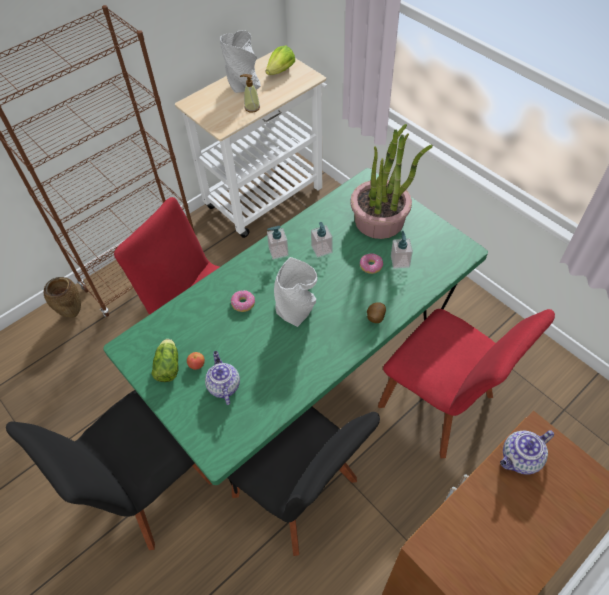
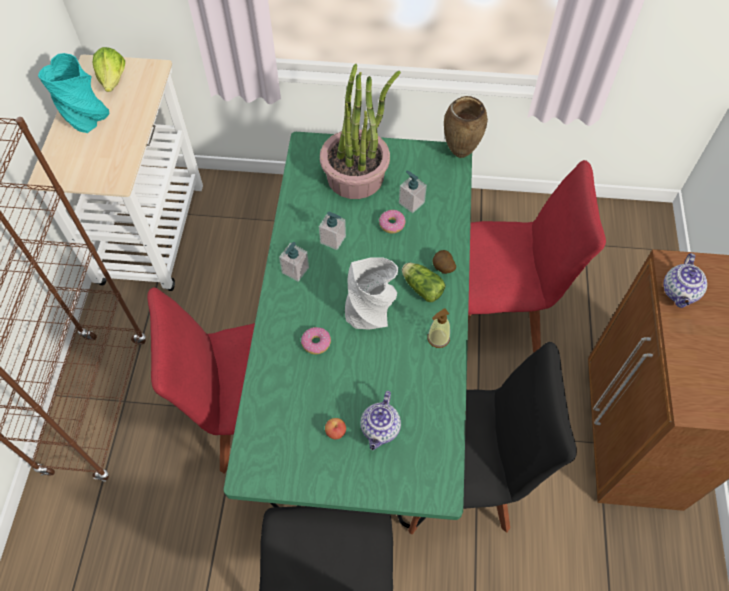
camera: 45 degrees left, 5 degrees up
brown vase [44,277,81,318] -> brown vase moved to [444,96,488,158]
lettuce [151,339,178,382] -> lettuce moved to [402,263,445,302]
teapot [205,351,240,405] -> teapot turned 105 degrees counterclockwise [361,391,401,450]
grey vase [220,30,261,93] -> turquoise vase [38,53,110,133]
soap dispenser [240,74,260,113] -> soap dispenser moved to [427,308,450,348]

